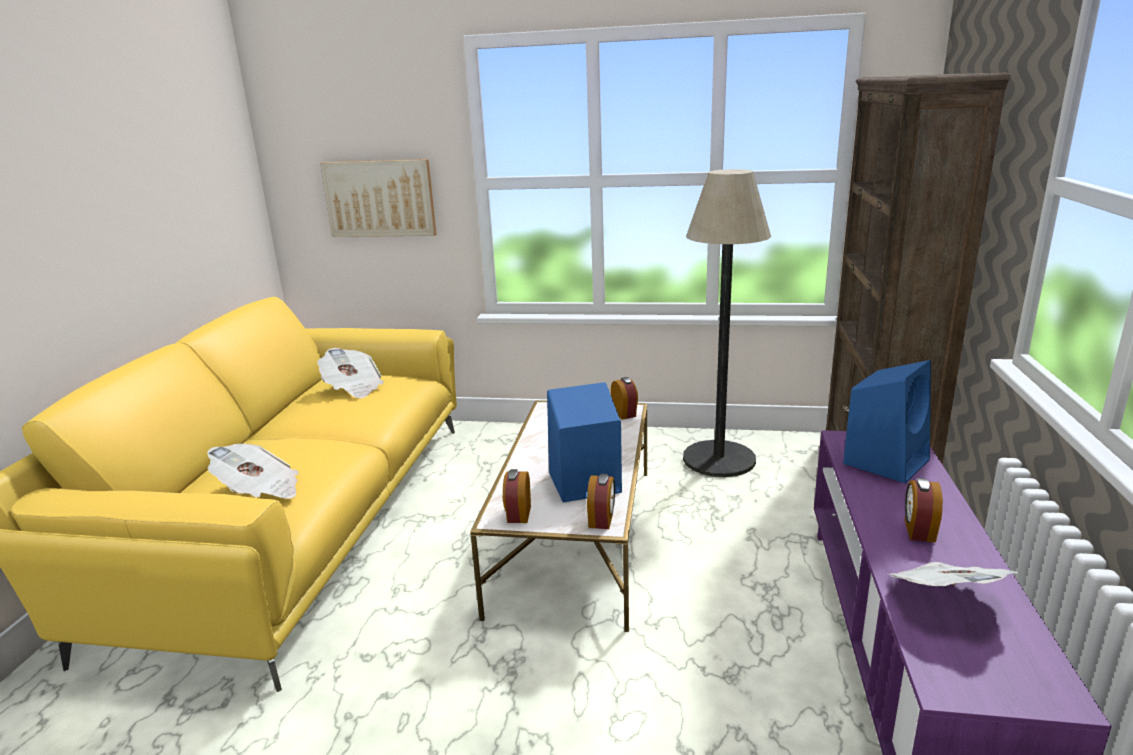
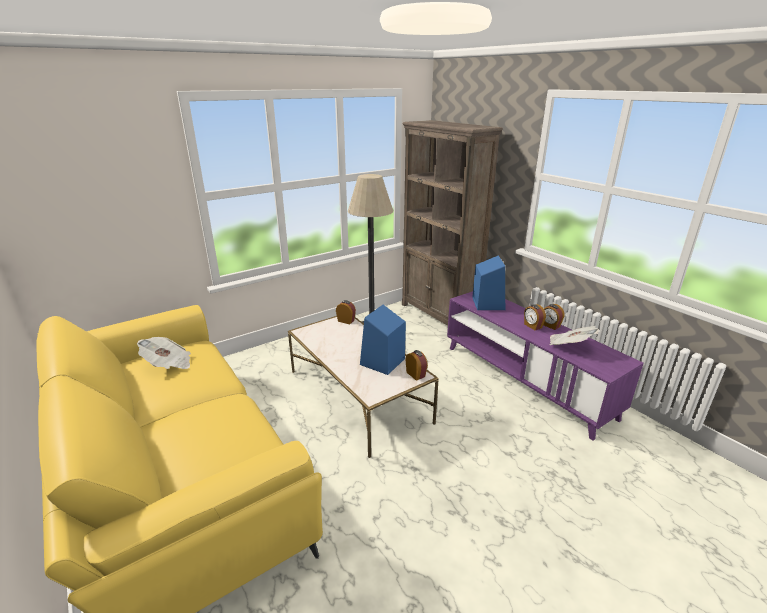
camera: 45 degrees left, 5 degrees up
newspaper [207,444,298,499] -> none
picture [320,159,436,237] -> none
alarm clock [503,469,531,523] -> alarm clock moved to [543,304,564,330]

